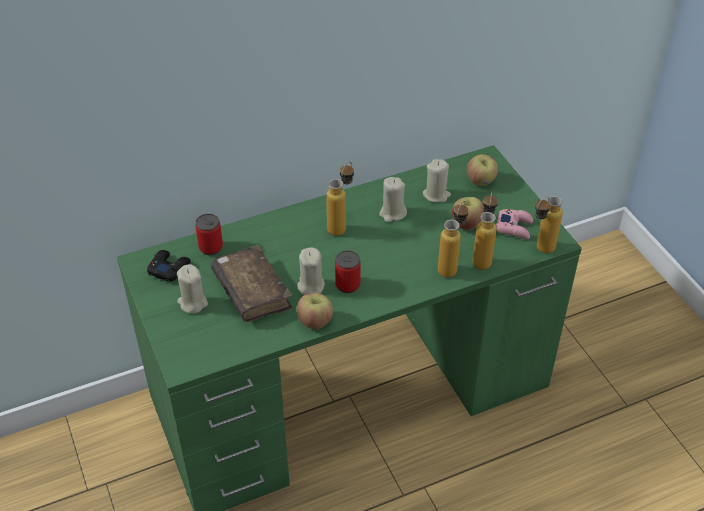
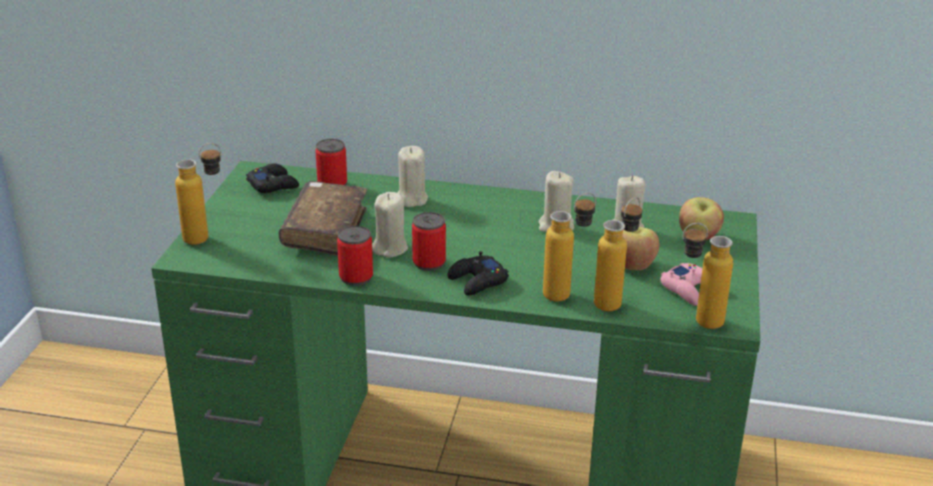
camera: 35 degrees right, 15 degrees down
beige candle [177,264,208,314] -> beige candle moved to [397,146,428,207]
apple [297,293,333,329] -> can [337,226,373,286]
bottle [326,162,354,236] -> bottle moved to [175,143,222,245]
none -> black game controller [448,251,509,296]

